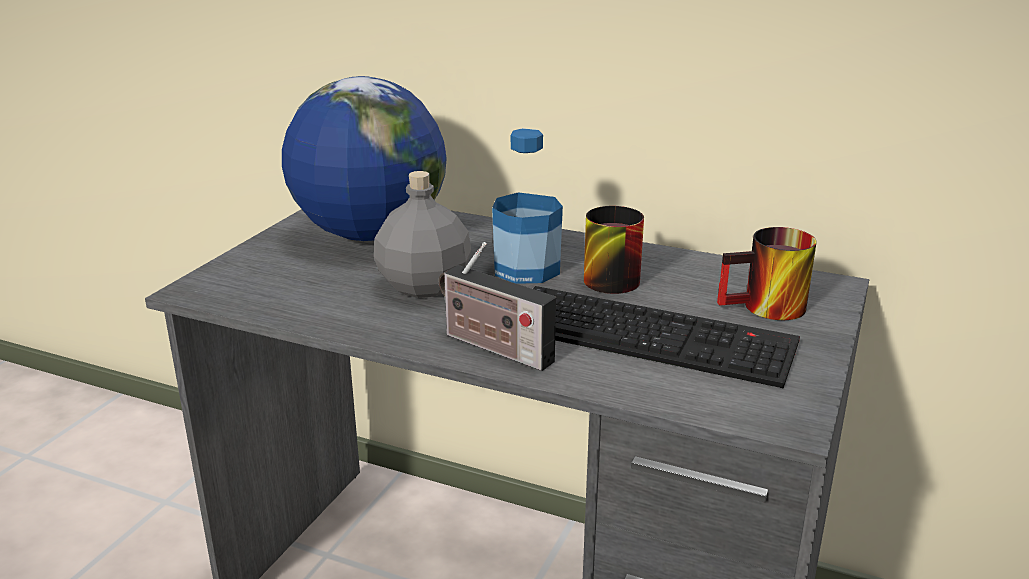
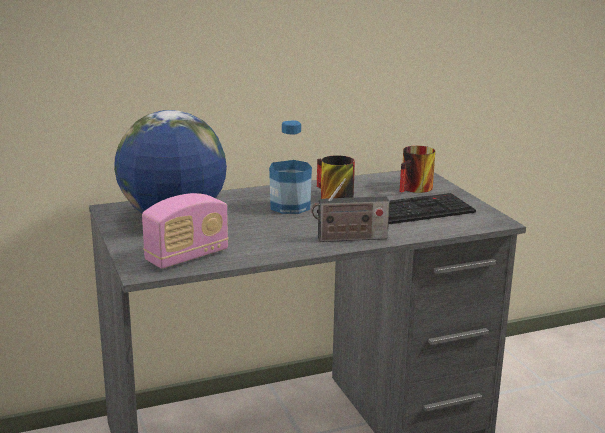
camera: 45 degrees left, 5 degrees down
grey bottle [374,171,471,298] -> none
none -> radio [142,193,229,269]

